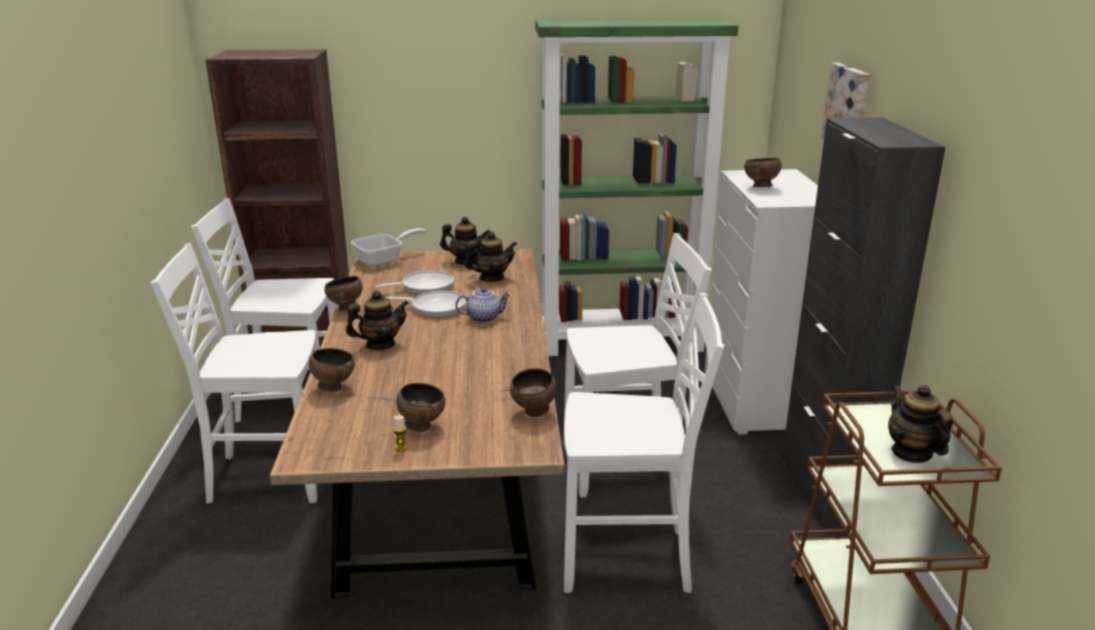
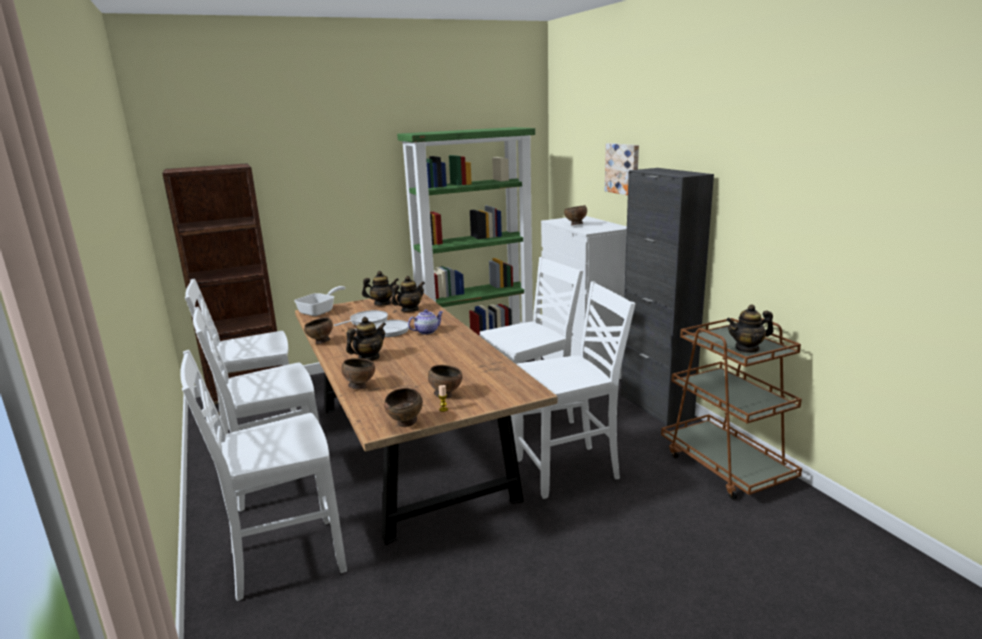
camera: 20 degrees left, 5 degrees down
brown bowl [510,368,557,417] -> brown bowl moved to [384,388,423,427]
teapot [888,384,953,463] -> teapot turned 60 degrees counterclockwise [726,304,774,353]
none -> white chair [180,350,347,601]

